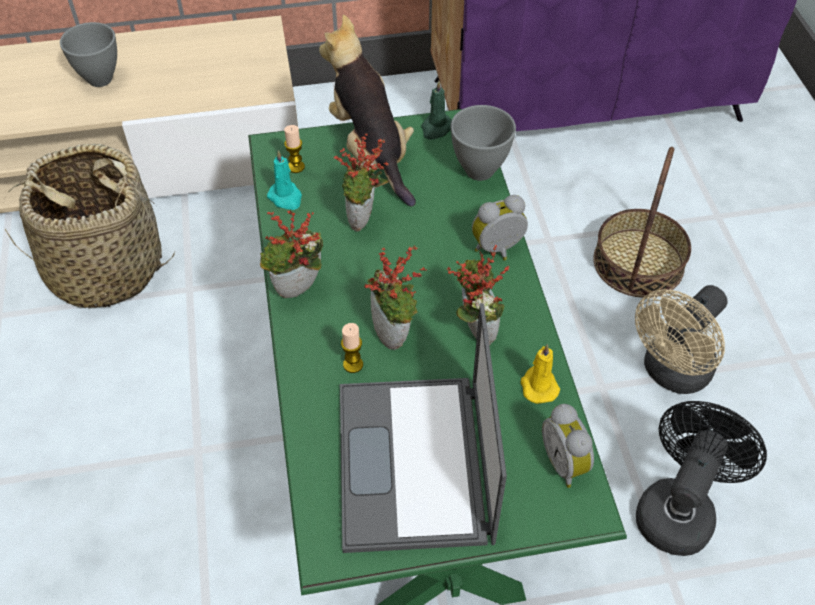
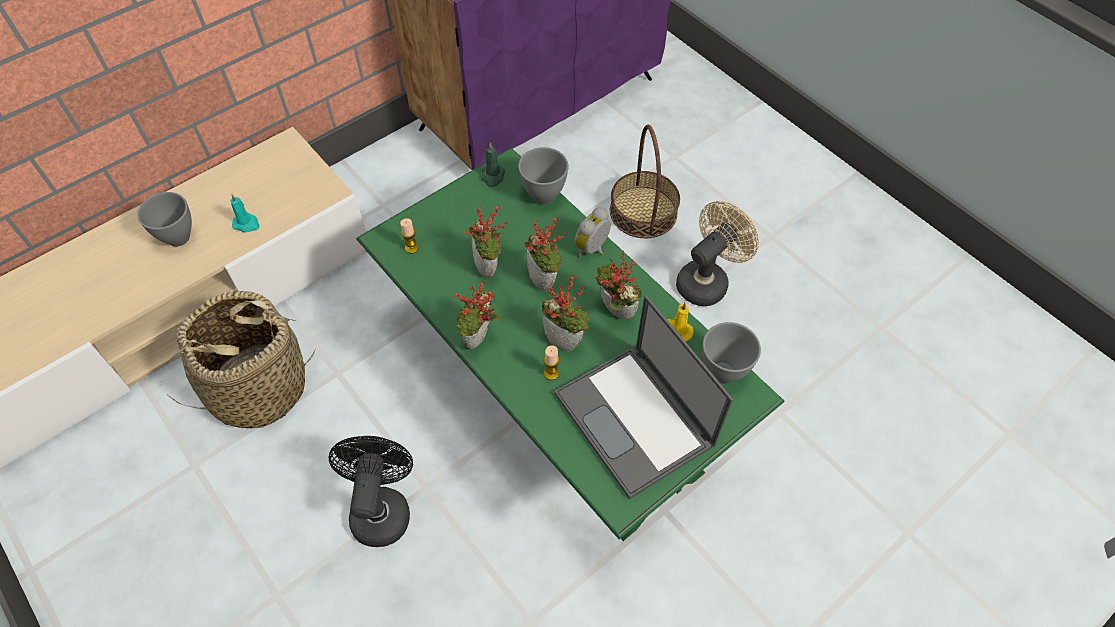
camera: 30 degrees left, 5 degrees up
turquoise candle [267,150,302,210] -> turquoise candle moved to [230,194,260,232]
plush toy [319,15,416,207] -> none
alarm clock [542,404,594,488] -> grey bowl [702,322,761,384]
beige fan [635,285,728,394] -> beige fan turned 150 degrees counterclockwise [676,201,759,306]
black fan [636,401,767,556] -> black fan moved to [329,436,413,547]
none -> potted plant [524,217,568,291]

